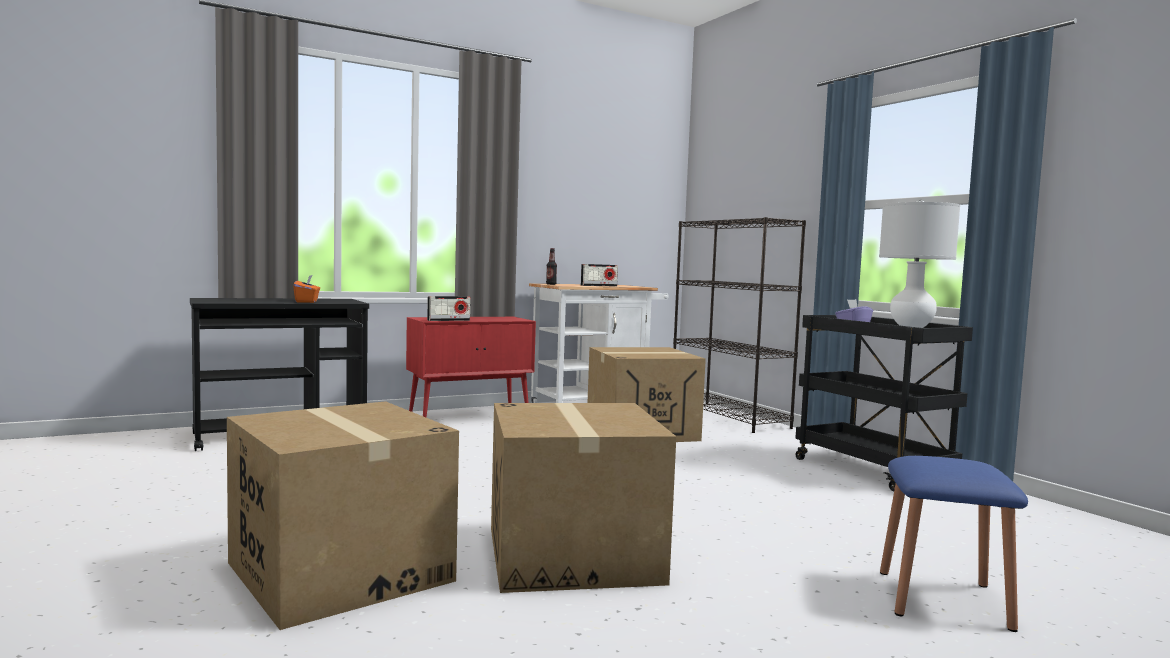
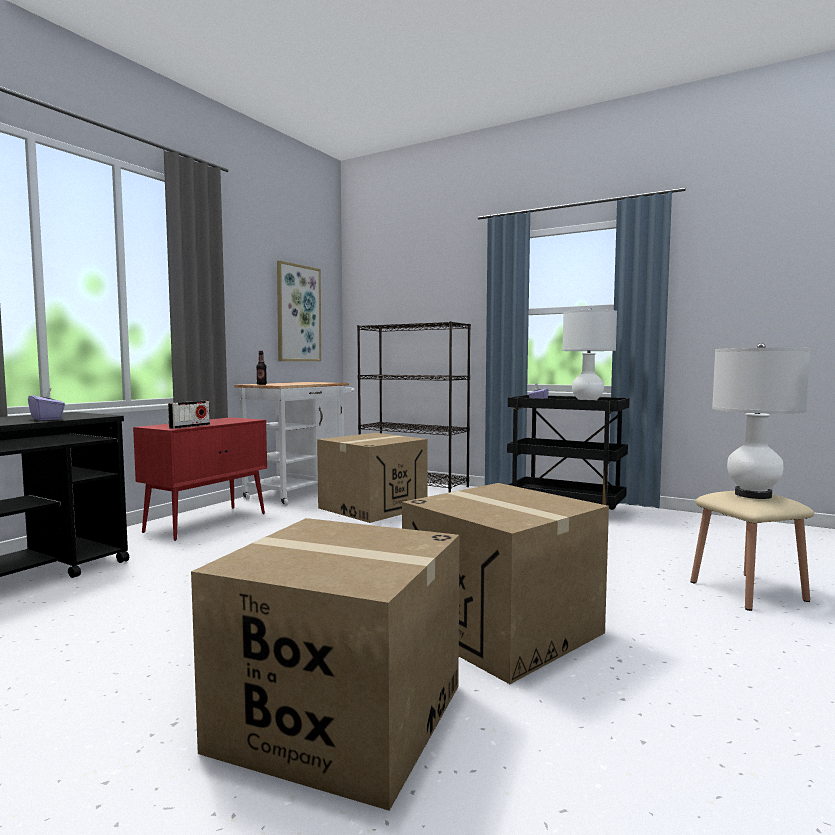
camera: 30 degrees left, 0 degrees up
orange tissue box [293,275,320,303] -> purple tissue box [28,387,65,421]
radio [581,264,618,287] -> none
blue stool [880,456,1028,632] -> beige stool [690,491,814,611]
none -> picture [277,261,321,361]
none -> white table lamp [712,343,810,499]

